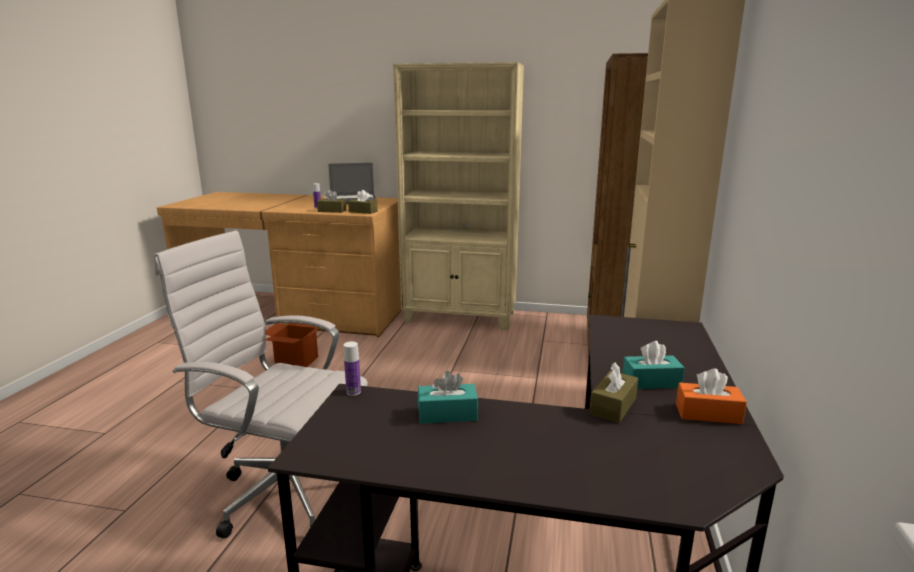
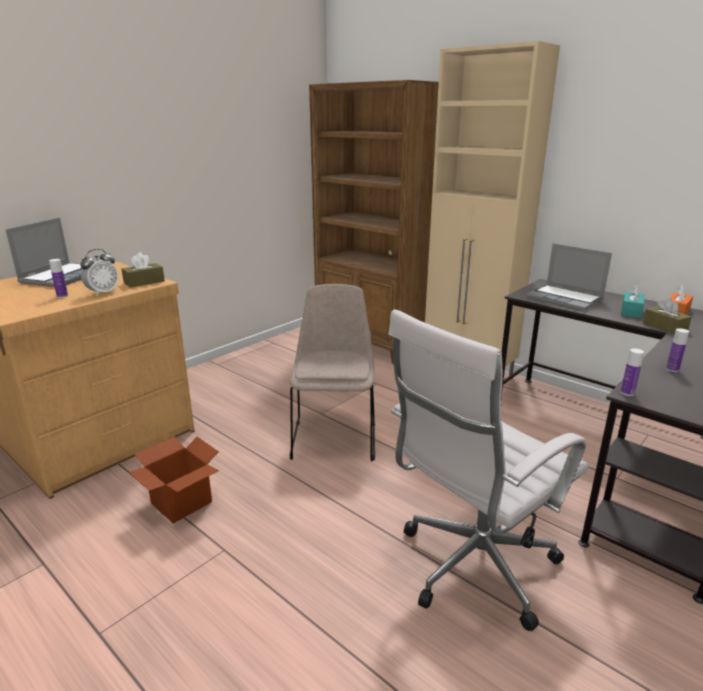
camera: 60 degrees left, 5 degrees up
brown tissue box [317,189,346,213] -> alarm clock [80,249,119,296]
beige bookcase [393,62,524,330] -> none
turquoise tissue box [418,371,478,424] -> bottle [666,328,689,372]
none -> beige chair [289,284,375,461]
none -> laptop [526,243,612,311]

